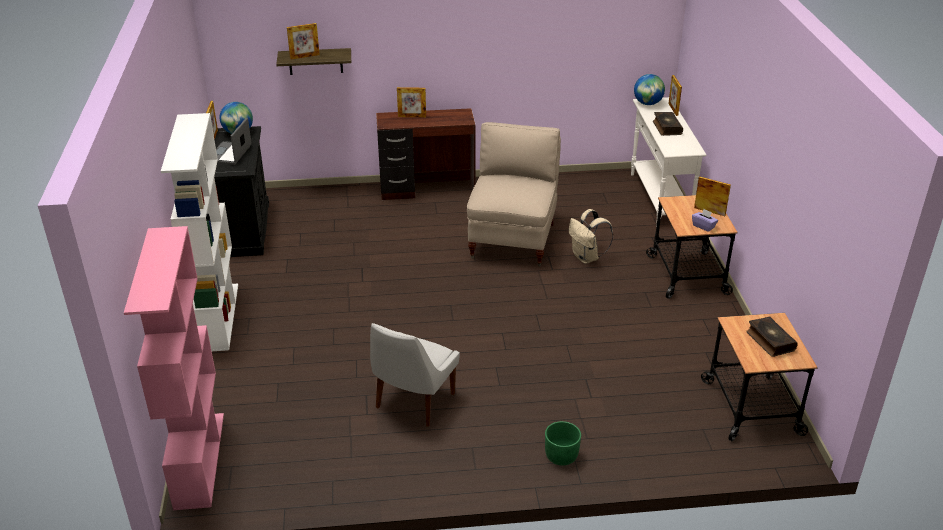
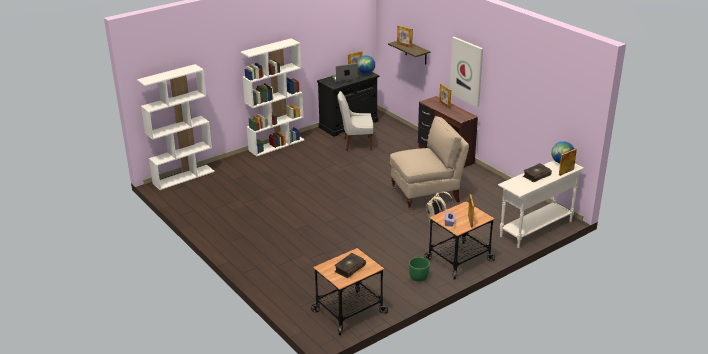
camera: 60 degrees right, 5 degrees down
pink bookcase [124,226,224,510] -> white bookcase [137,64,215,190]
white chair [370,323,460,427] -> white chair moved to [338,91,373,151]
green planter [545,421,581,466] -> green planter moved to [409,257,430,282]
none -> picture [450,37,483,107]

